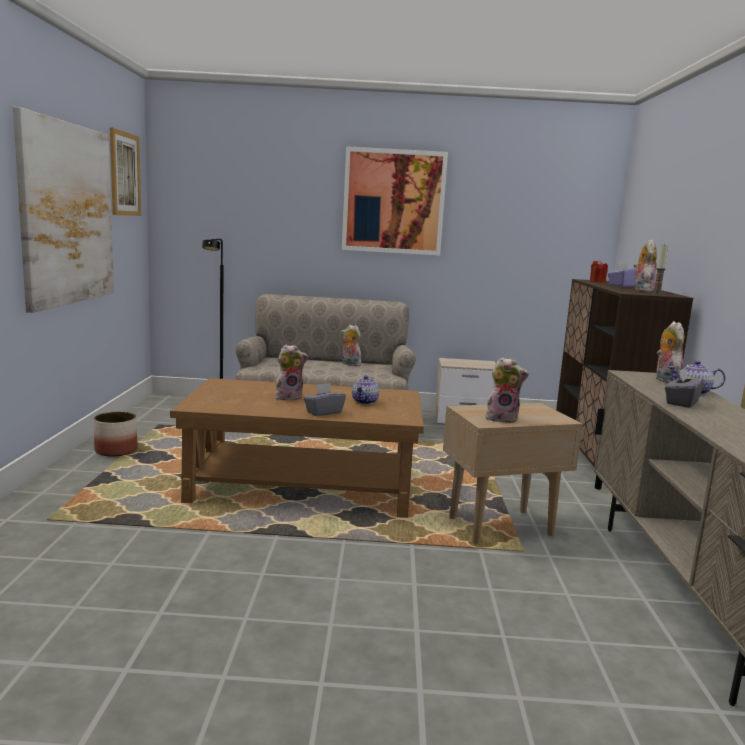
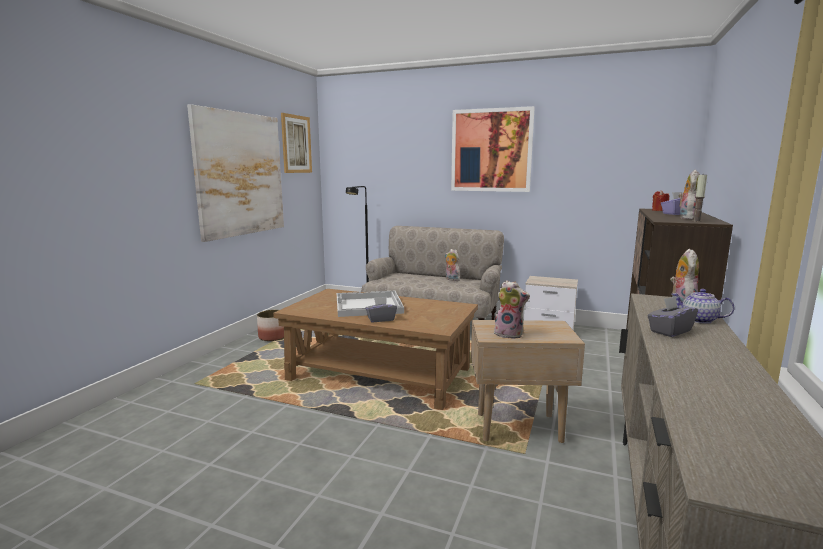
camera: 20 degrees right, 0 degrees up
plush toy [275,345,308,401] -> white tray [337,291,404,317]
teapot [352,375,379,404] -> none

